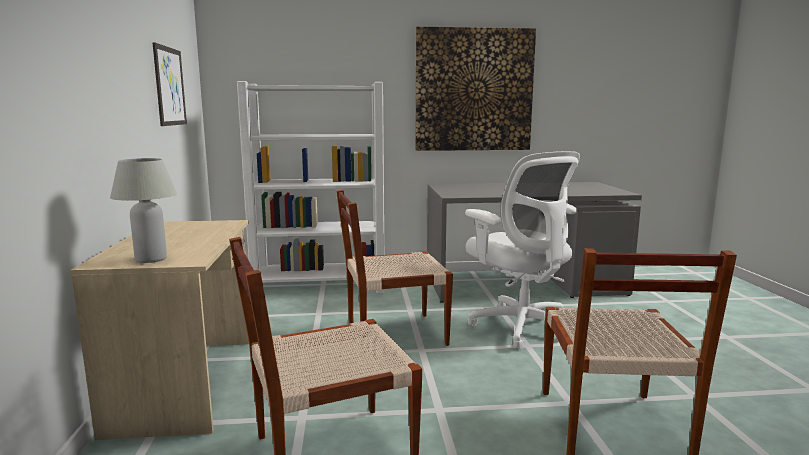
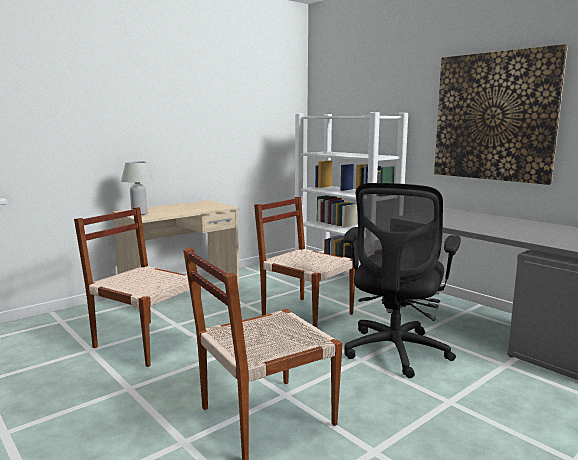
camera: 55 degrees right, 0 degrees up
picture [152,42,187,126] -> none
white office chair [465,151,580,349] -> black office chair [344,183,461,378]

